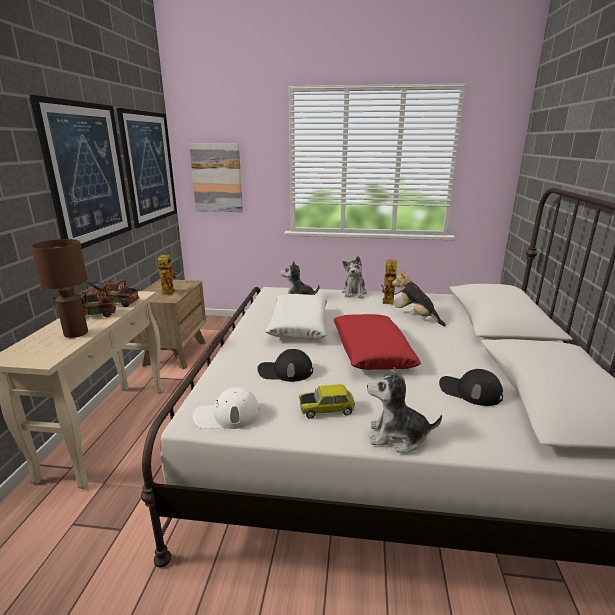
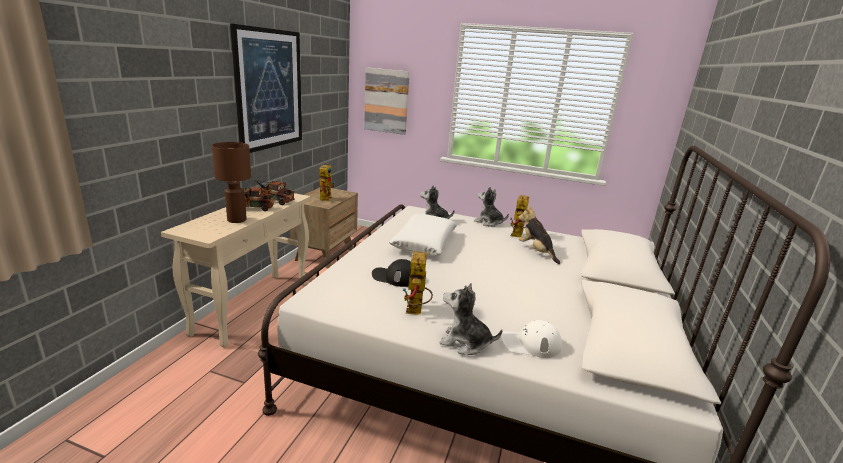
camera: 10 degrees right, 0 degrees up
picture [116,108,177,228] -> none
white cap [193,387,260,429] -> white cap moved to [501,320,562,358]
toy car [299,384,355,419] -> toy robot [402,251,433,315]
red pillow [333,314,421,370] -> none
plush toy [342,256,367,298] -> plush toy turned 105 degrees clockwise [474,187,509,227]
black cap [439,369,503,406] -> none

